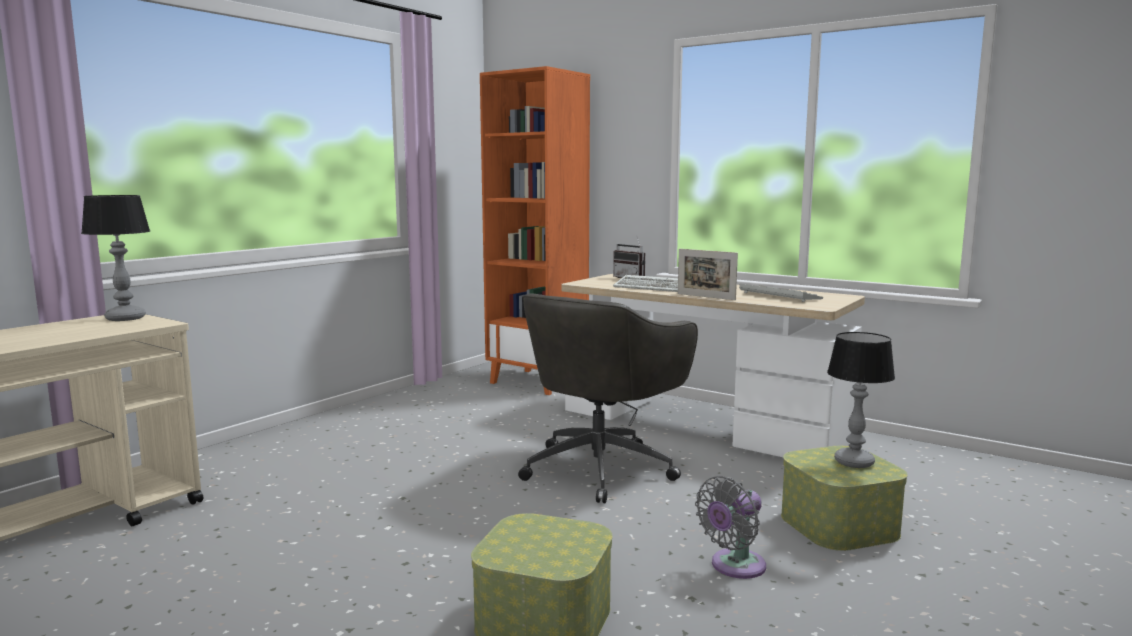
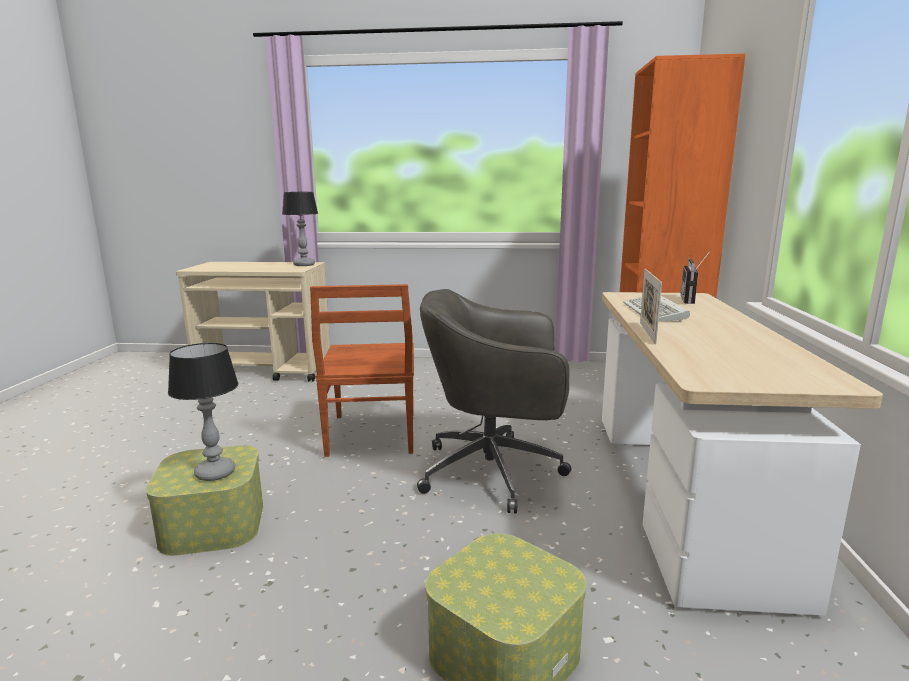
camera: 60 degrees right, 5 degrees up
grey fan [695,476,766,579] -> none
keyboard [739,284,823,302] -> none
table lamp [827,332,895,468] -> table lamp moved to [168,343,239,481]
none -> brown chair [310,284,414,457]

